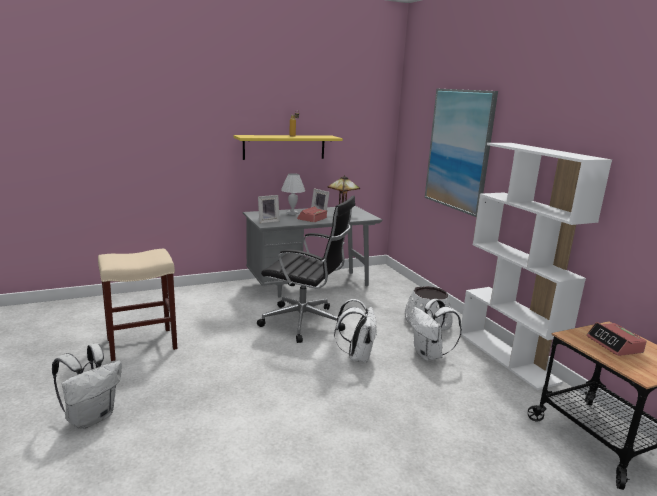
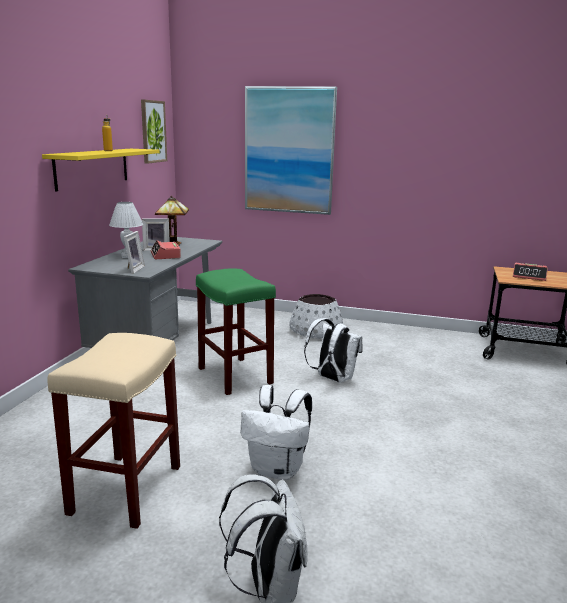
camera: 50 degrees left, 0 degrees up
black office chair [257,195,355,343] -> green stool [196,268,276,395]
white backpack [411,299,462,361] -> white backpack moved to [241,385,312,480]
white bookcase [460,143,612,390] -> none
none -> picture [141,99,167,164]

